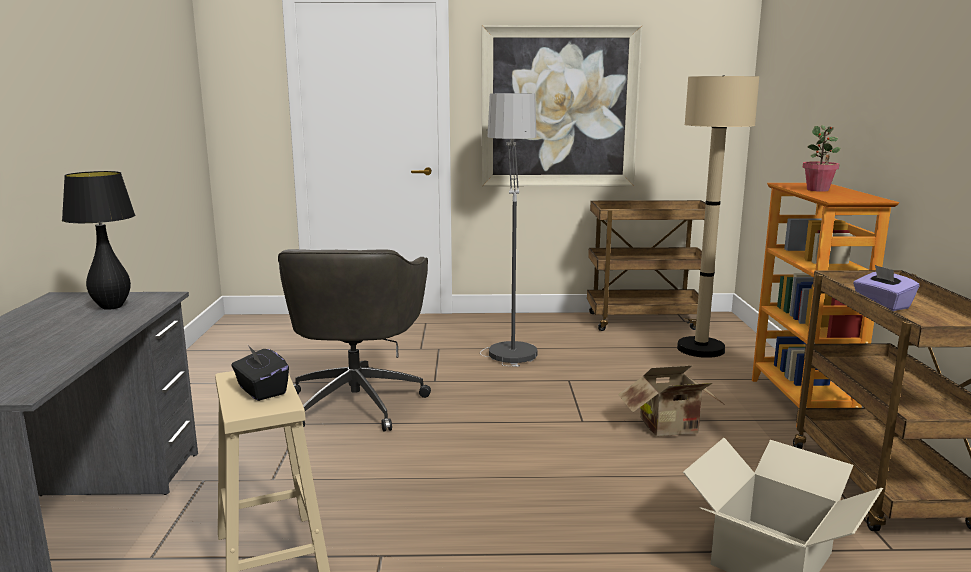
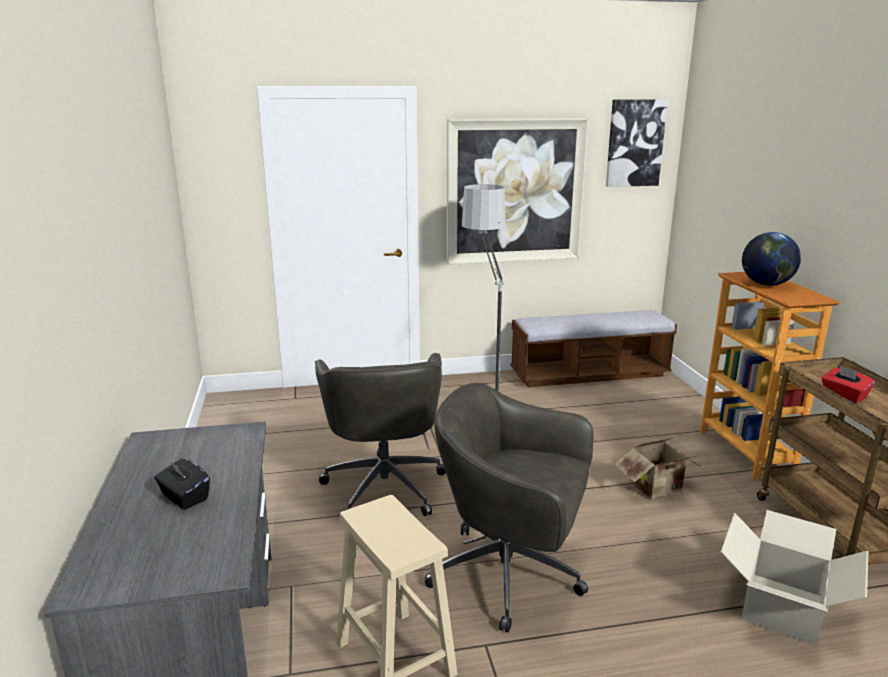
camera: 10 degrees left, 5 degrees up
black table lamp [62,171,135,310] -> none
black tissue box [231,345,289,401] -> black tissue box moved to [154,459,210,510]
brown cart [587,200,706,331] -> bench [510,310,677,387]
beige floor lamp [677,75,760,358] -> none
potted plant [802,125,841,192] -> globe [742,232,801,286]
purple tissue box [853,265,920,311] -> red tissue box [822,365,875,403]
none -> grey office chair [425,383,594,632]
none -> picture [606,99,668,187]

